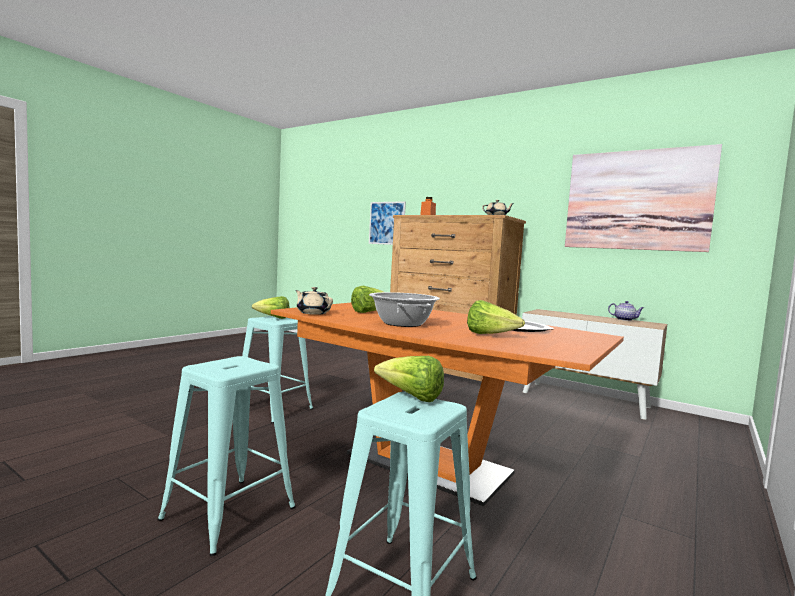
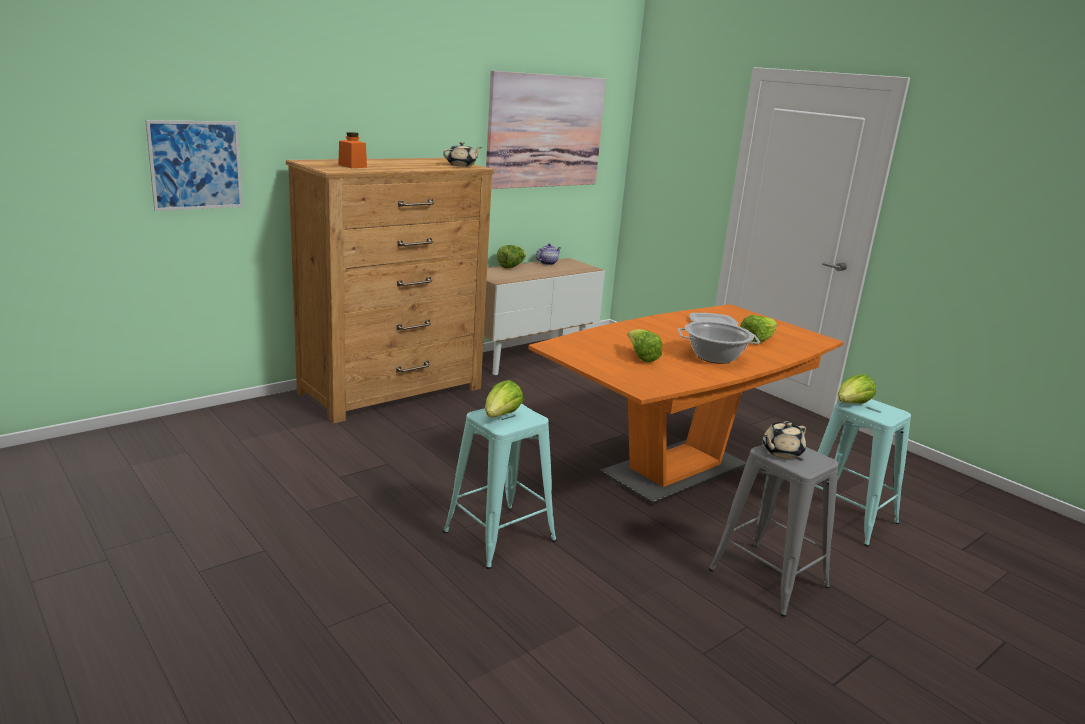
camera: 75 degrees left, 15 degrees up
turquoise stool [158,356,296,556] -> grey stool [709,445,839,617]
beige teapot [295,287,333,315] -> beige teapot moved to [762,421,806,459]
none -> lettuce [497,245,526,268]

